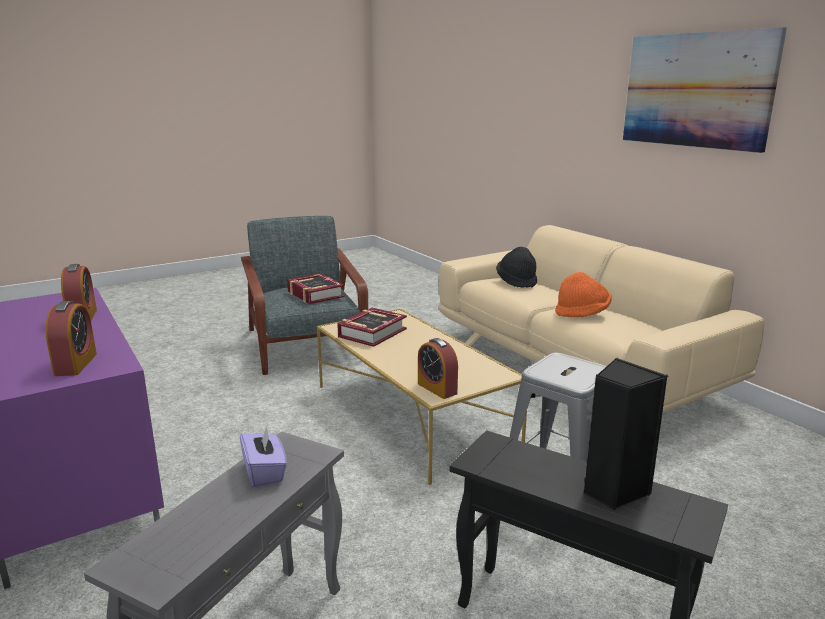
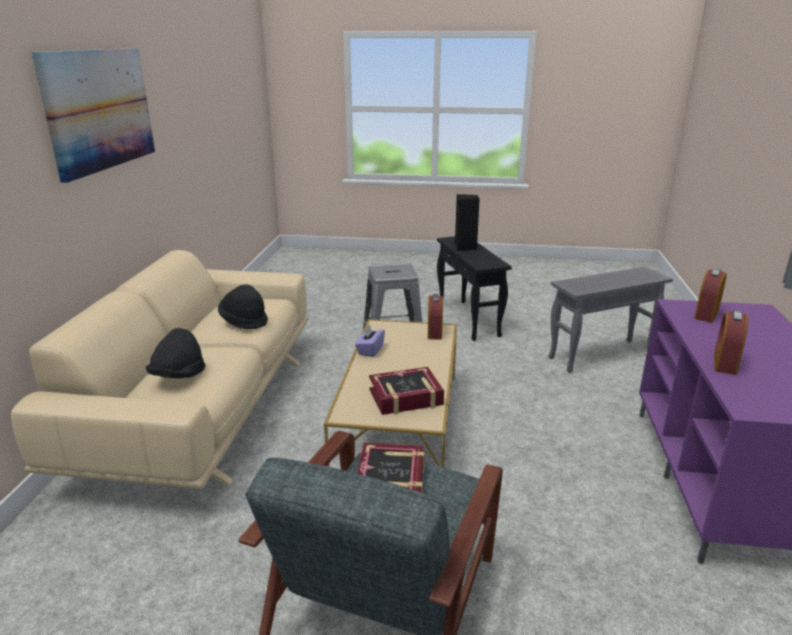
camera: 140 degrees left, 5 degrees up
purple tissue box [240,425,287,488] -> purple tissue box moved to [355,325,385,357]
orange hat [555,272,612,317] -> black hat [218,284,268,330]

